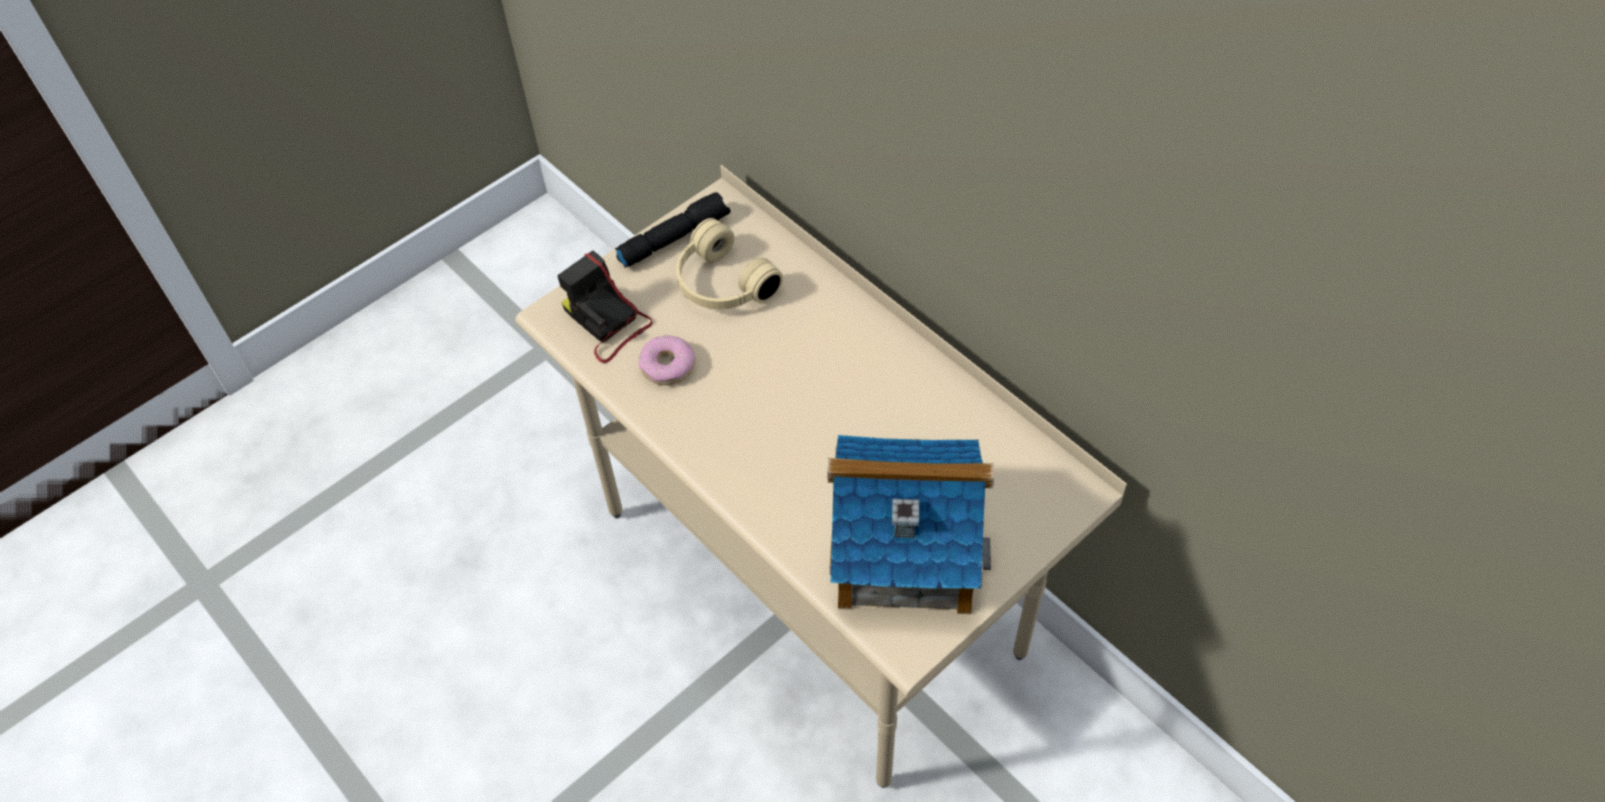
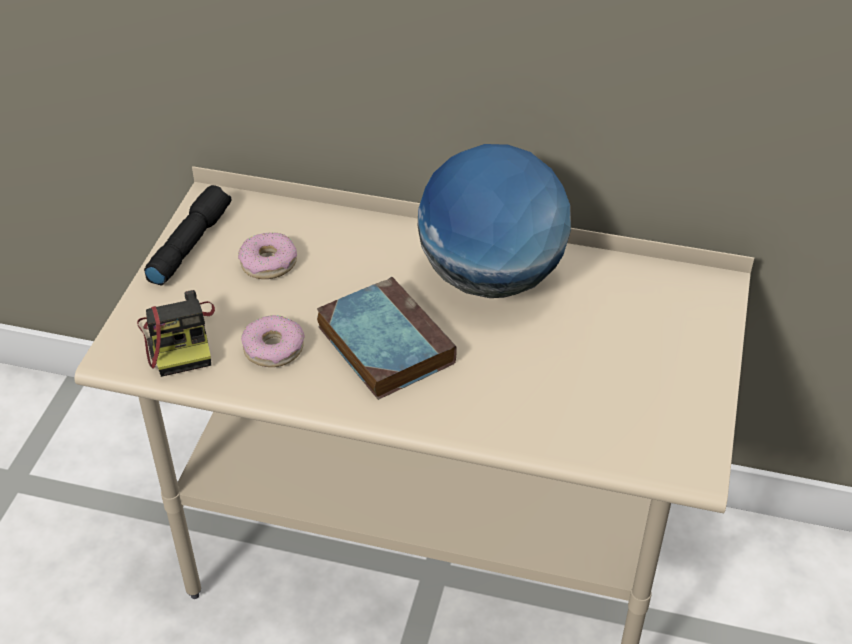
camera: 35 degrees left, 10 degrees down
camera [557,250,653,363] -> camera turned 120 degrees counterclockwise [137,290,215,377]
beige headphones [676,218,783,309] -> donut [238,232,297,279]
toy house [827,435,994,614] -> none
none -> book [317,277,457,400]
none -> globe [418,144,571,298]

